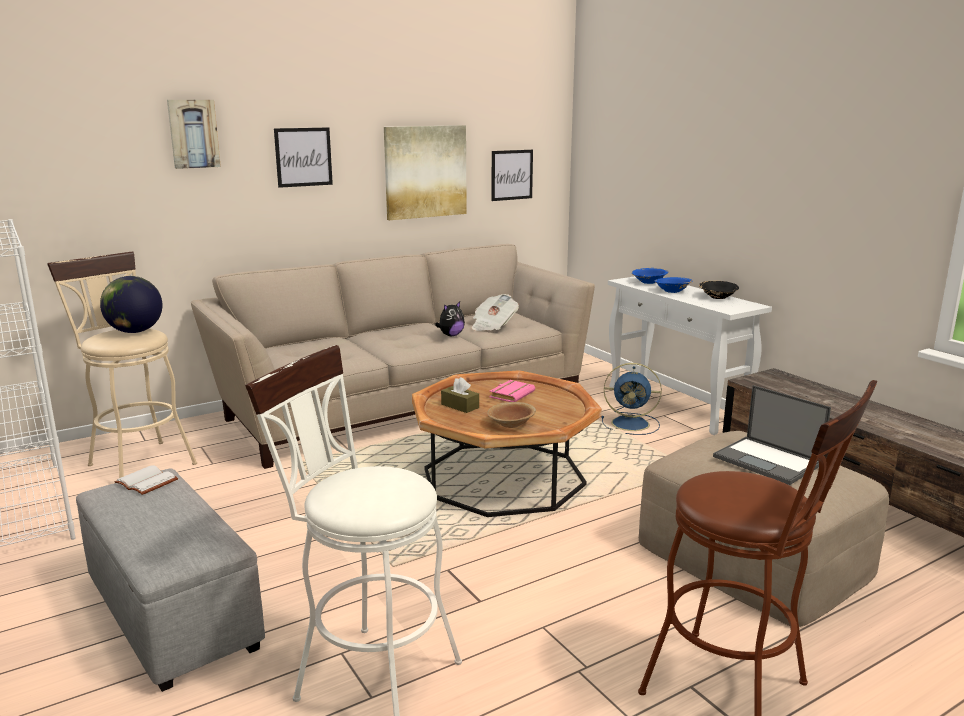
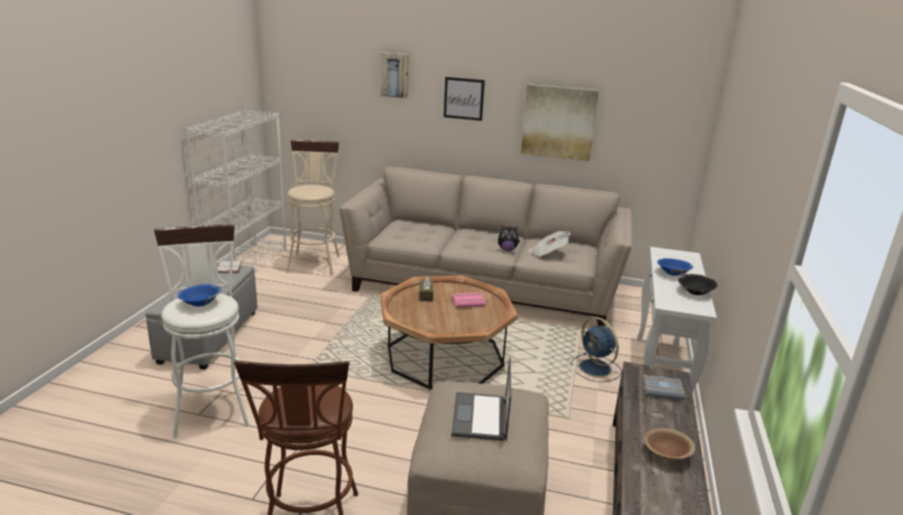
camera: 45 degrees right, 5 degrees up
globe [100,276,162,333] -> none
brown bowl [487,402,536,428] -> brown bowl moved to [644,428,695,461]
picture [491,150,533,201] -> none
blue bowl [632,268,668,284] -> blue bowl moved to [178,284,221,307]
none -> grey book [642,375,685,400]

